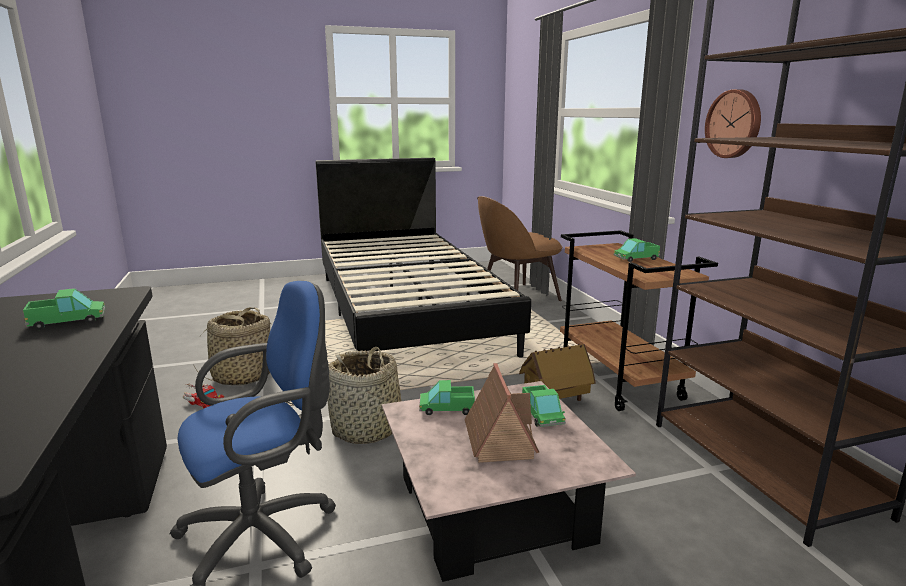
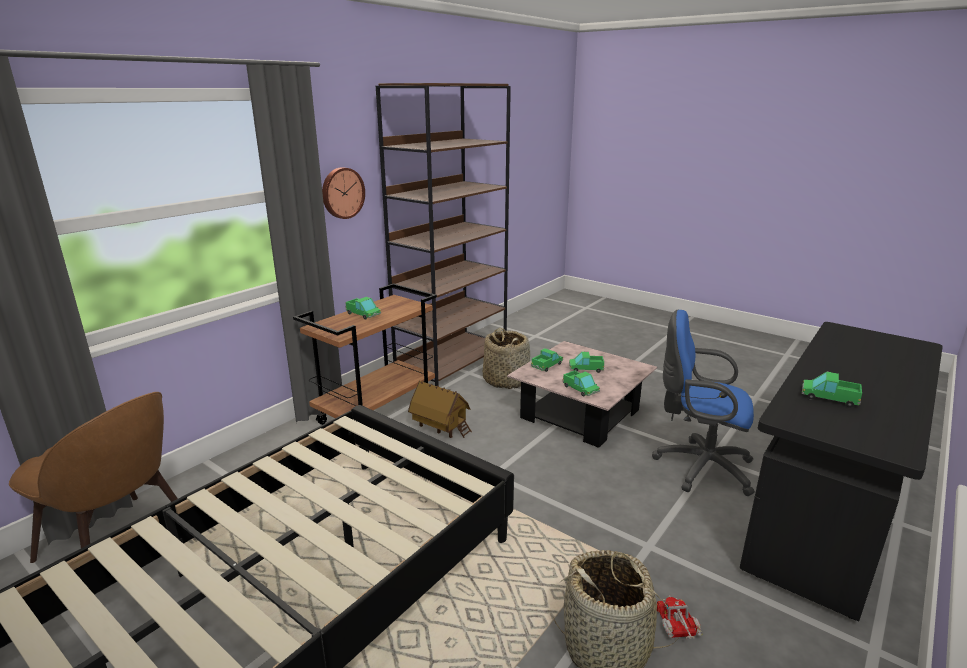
camera: 125 degrees left, 5 degrees up
basket [327,347,401,444] -> basket moved to [483,328,530,389]
toy house [465,363,540,463] -> toy truck [569,352,604,373]

